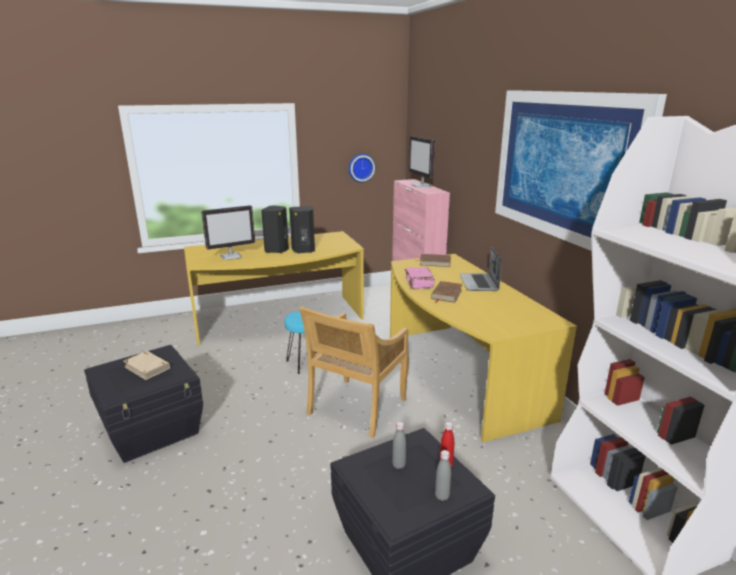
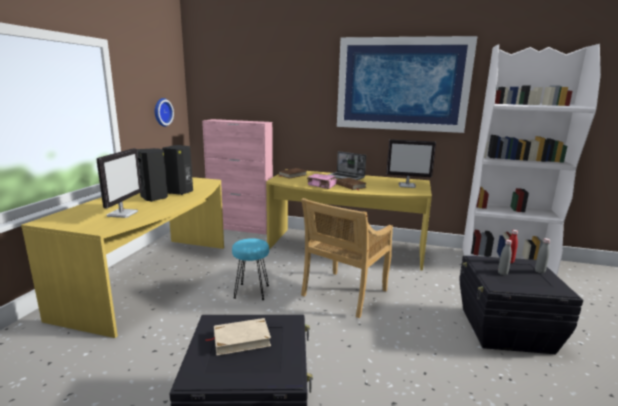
camera: 55 degrees left, 5 degrees down
beige chair [299,306,409,438] -> beige chair turned 60 degrees clockwise [301,198,393,318]
monitor [409,136,435,188] -> monitor moved to [386,139,436,188]

